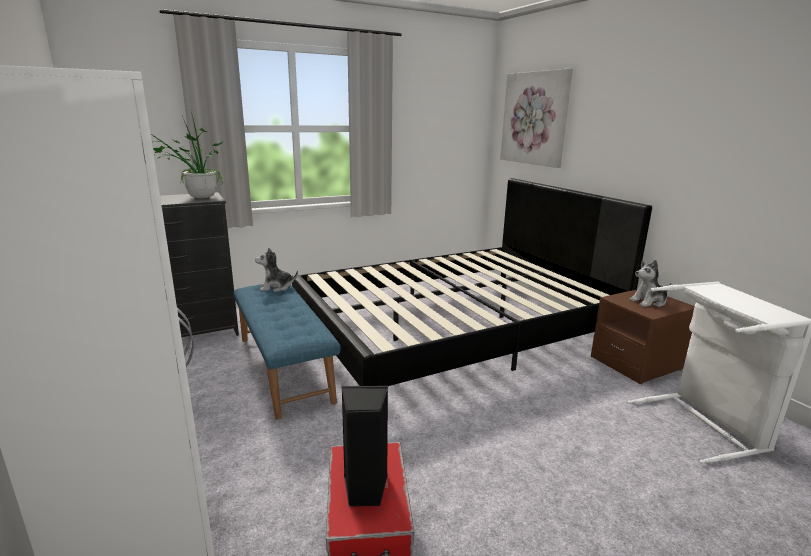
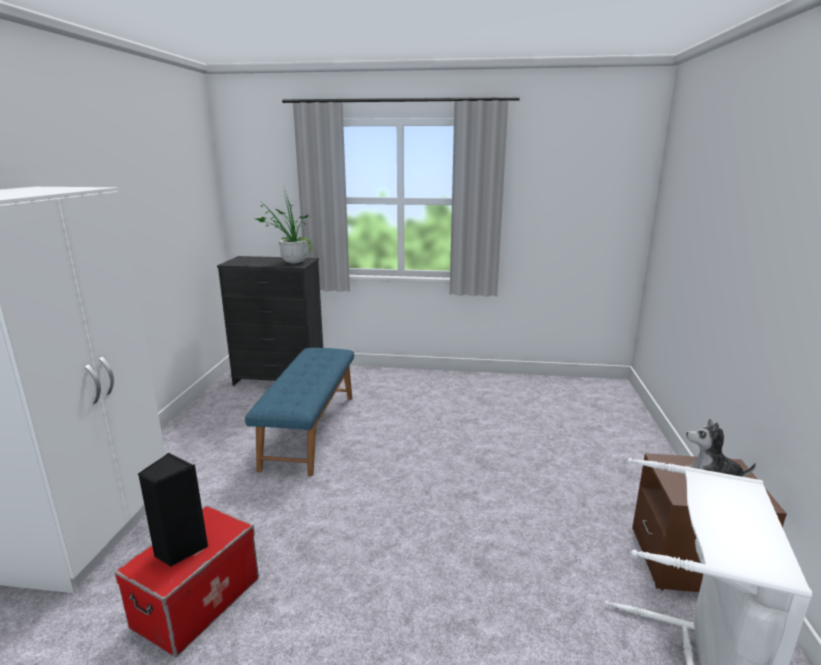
camera: 35 degrees right, 0 degrees up
plush toy [255,248,298,292] -> none
black bed [292,178,652,386] -> none
picture [500,69,573,168] -> none

